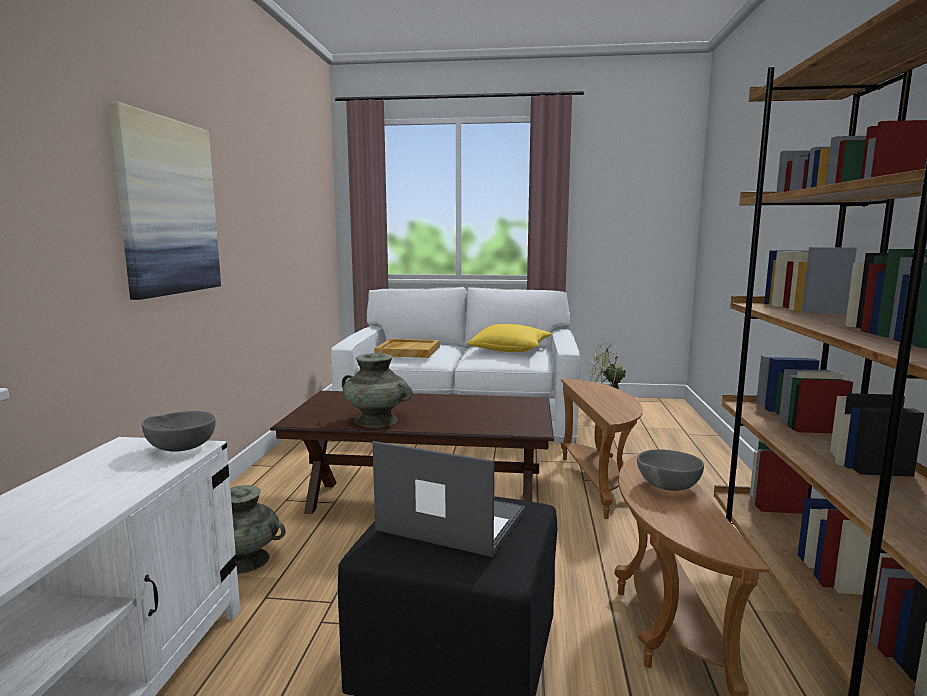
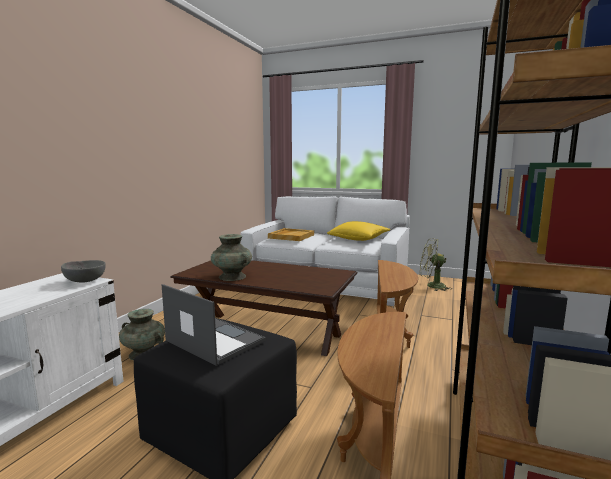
camera: 15 degrees right, 0 degrees up
picture [108,102,221,300] -> none
grey bowl [637,449,704,491] -> none

